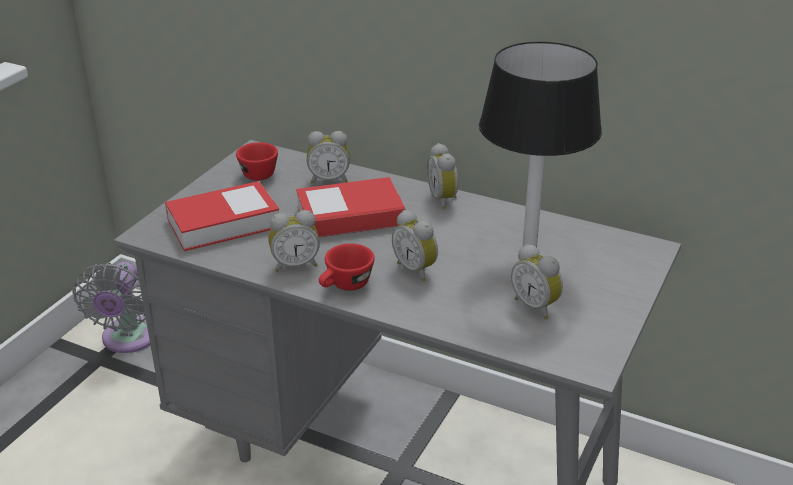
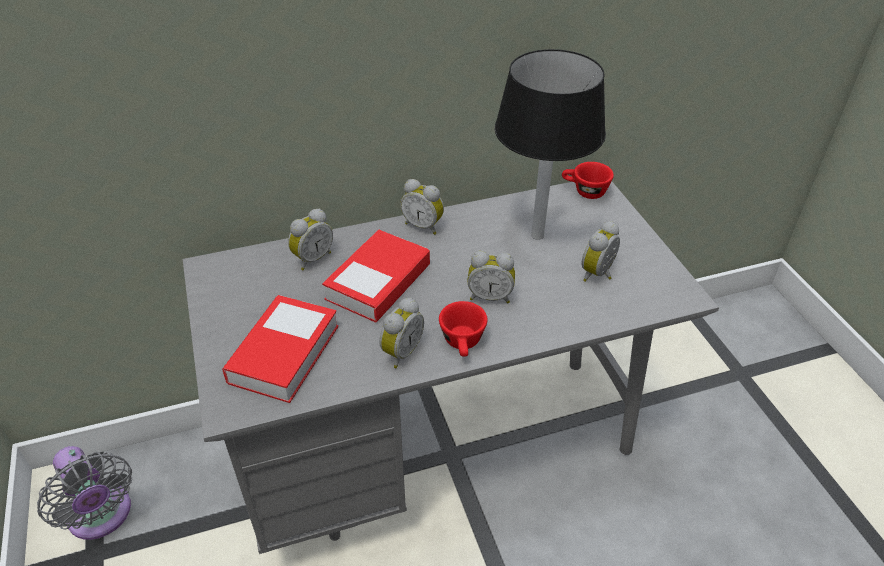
camera: 45 degrees left, 10 degrees up
red cup [236,142,278,180] -> red cup moved to [562,162,614,199]
alarm clock [511,244,563,319] -> alarm clock turned 120 degrees clockwise [581,221,620,282]

